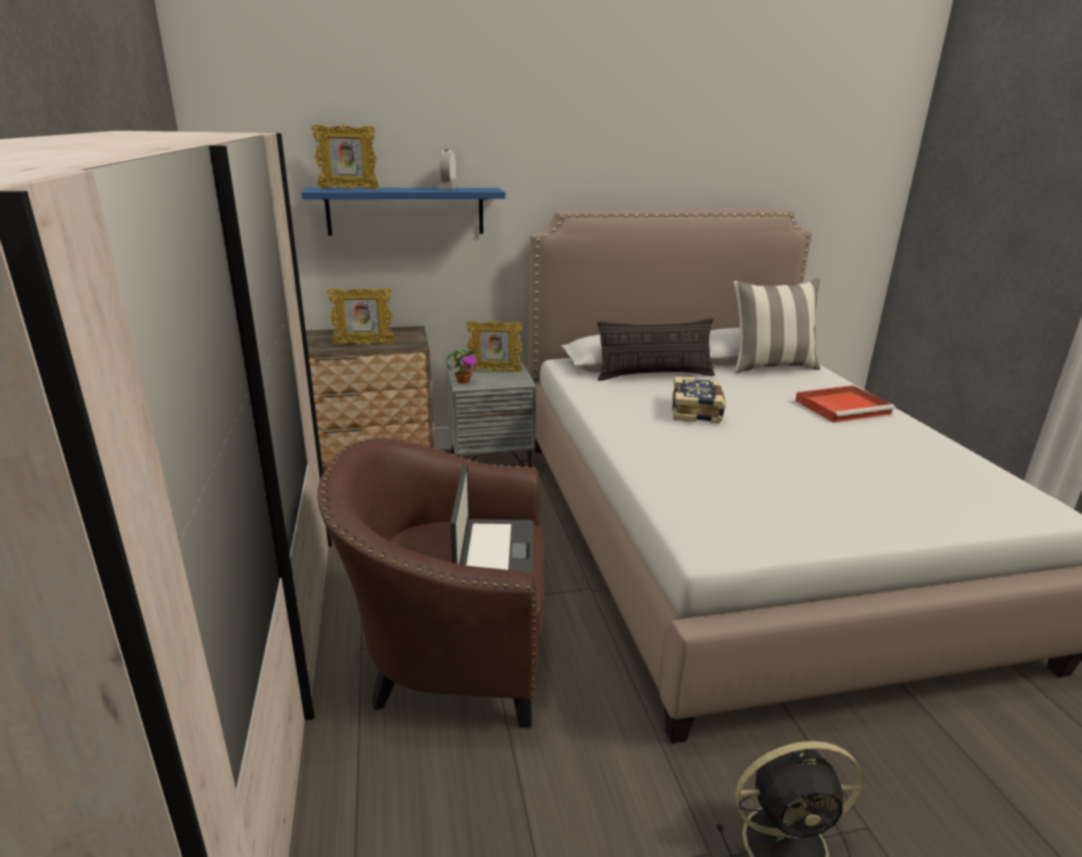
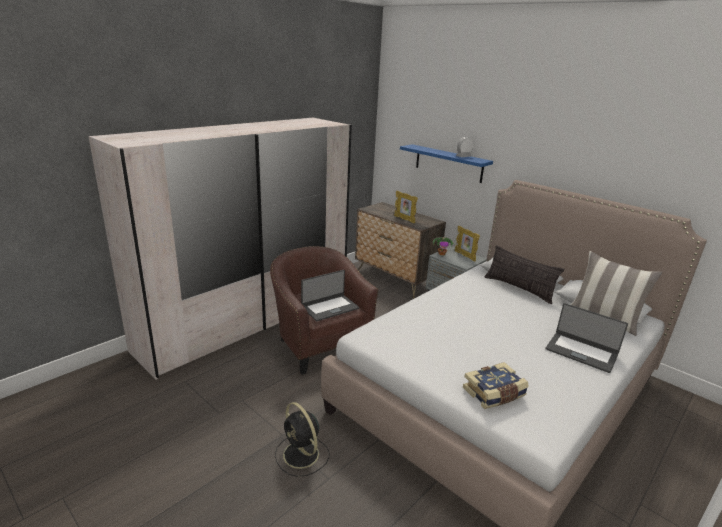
camera: 55 degrees right, 0 degrees up
picture frame [311,125,379,190] -> none
book [672,376,726,424] -> book moved to [463,362,529,409]
red tray [795,385,895,423] -> laptop [545,303,628,373]

